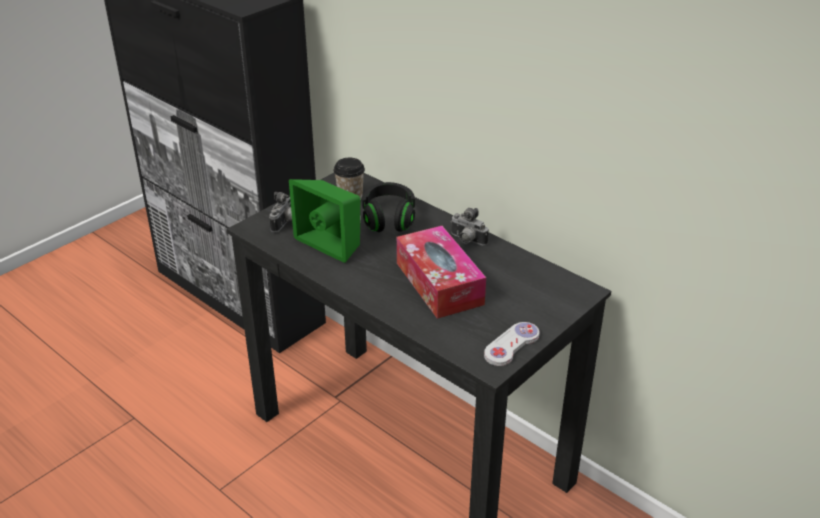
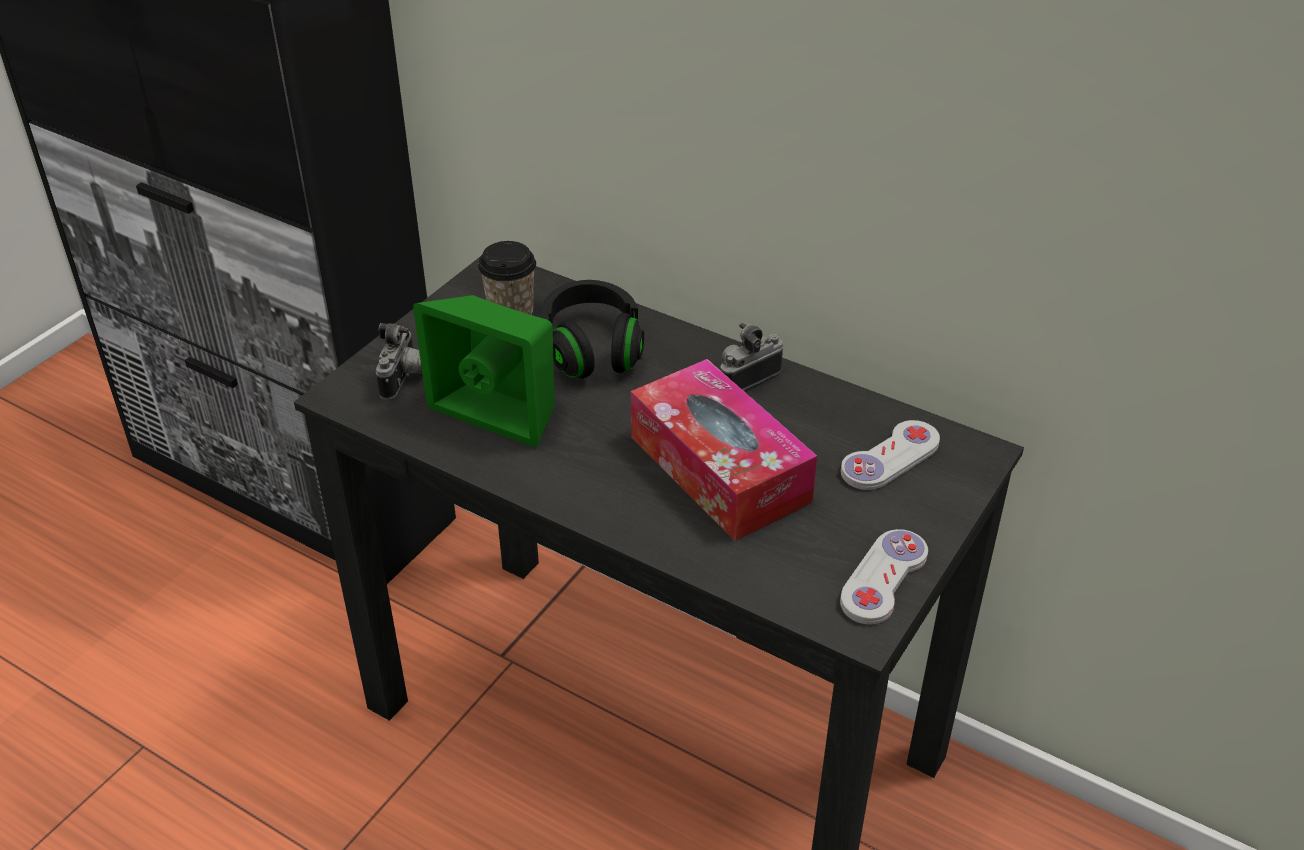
camera: 10 degrees left, 5 degrees up
camera [451,208,489,246] -> camera turned 120 degrees clockwise [720,323,783,390]
none -> white game controller [841,420,940,490]

